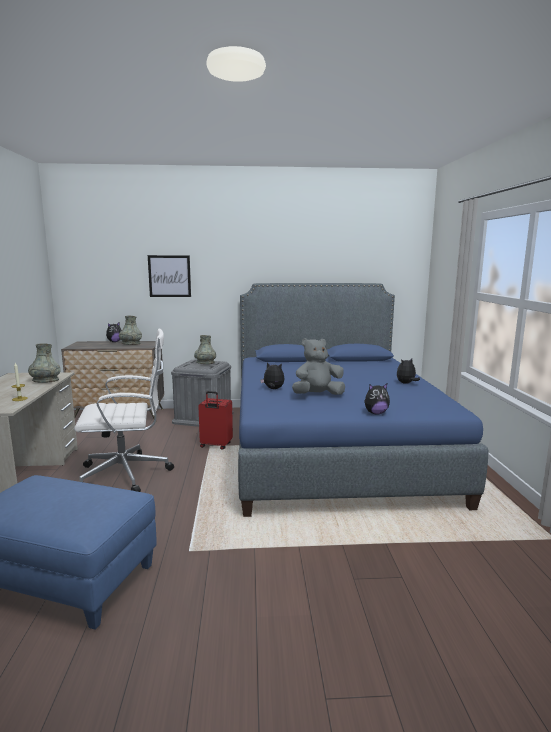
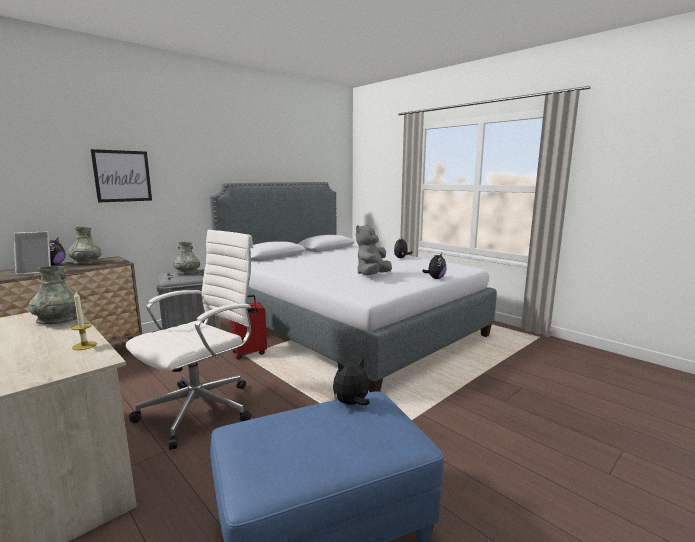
camera: 40 degrees left, 0 degrees up
blue bed [238,283,488,517] -> grey bed [210,182,496,392]
plush toy [260,362,284,389] -> plush toy moved to [333,357,370,405]
none -> picture frame [14,231,51,275]

